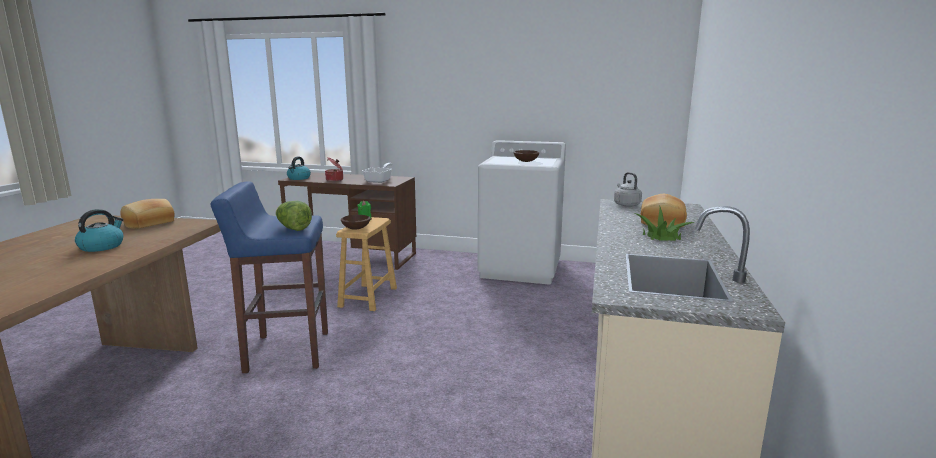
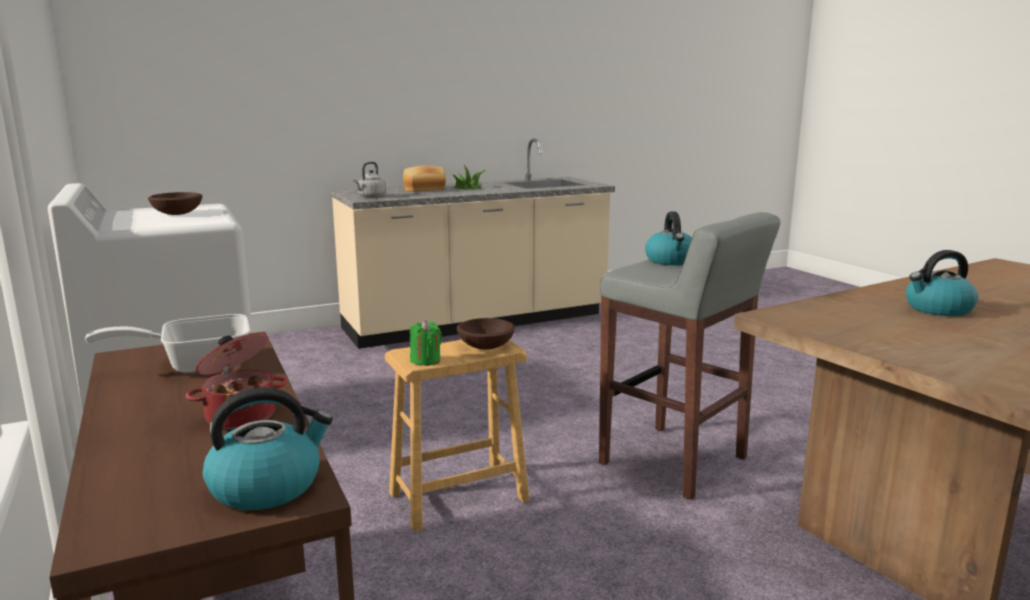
camera: 130 degrees left, 0 degrees up
bread [120,199,175,229] -> none
blue stool [210,181,328,373] -> grey stool [599,212,781,500]
lettuce [276,201,312,231] -> kettle [645,212,692,265]

